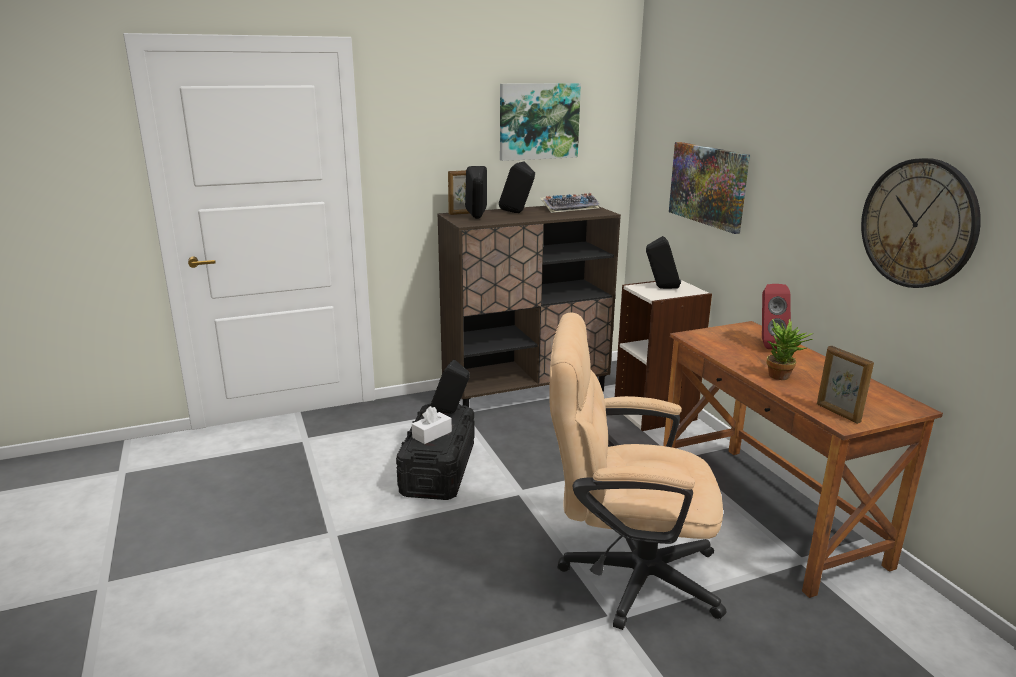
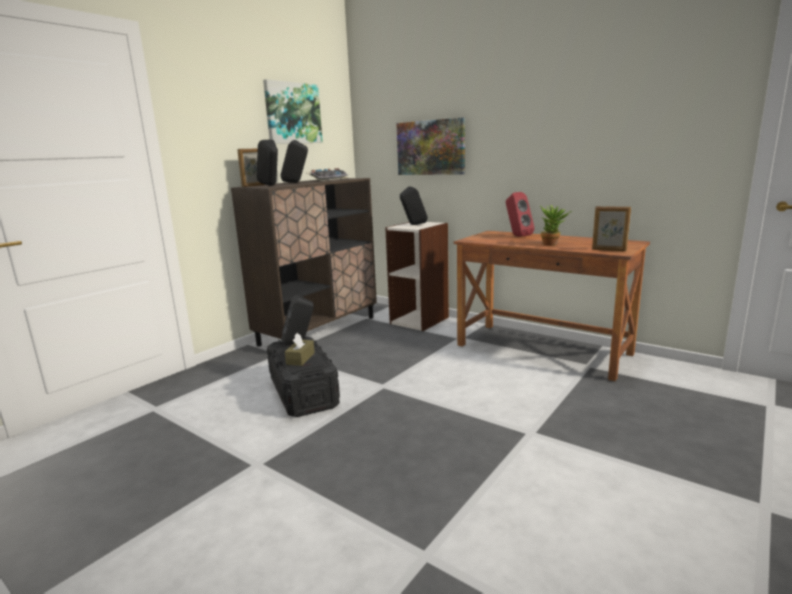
camera: 30 degrees left, 5 degrees down
white tissue box [412,406,452,444] -> brown tissue box [285,333,315,366]
beige office chair [550,312,726,630] -> none
wall clock [861,158,981,288] -> none

